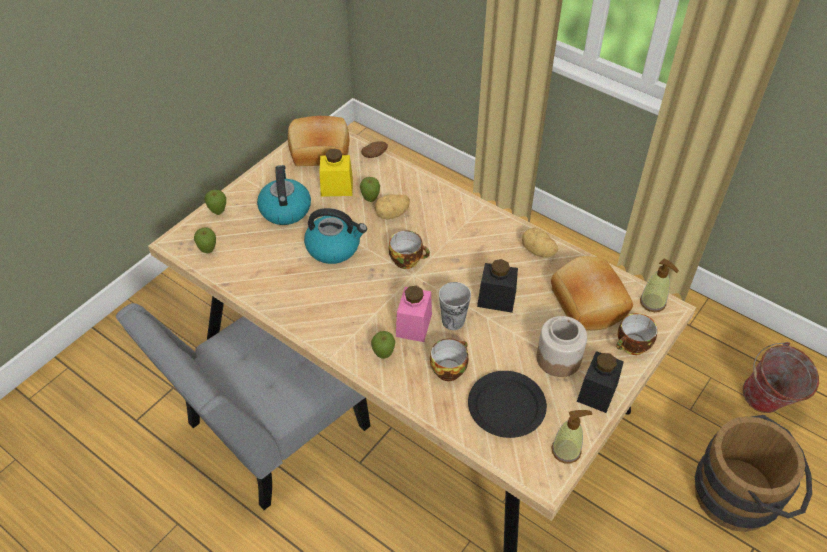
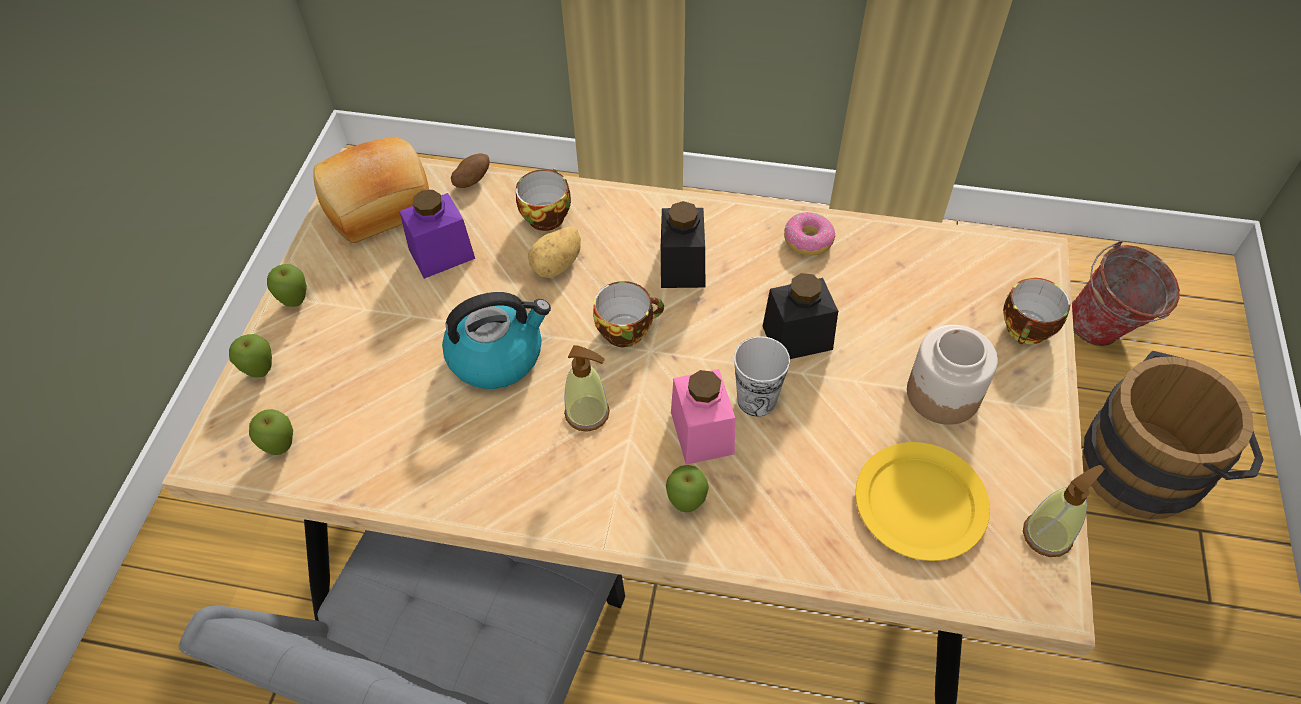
camera: 25 degrees left, 5 degrees up
kettle [257,165,311,225] -> none
yellow jar [319,148,353,197] -> purple jar [399,190,475,279]
apple [360,177,380,202] -> apple moved to [267,264,307,307]
cup [430,338,469,381] -> cup moved to [516,169,571,231]
black plate [468,371,547,438] -> yellow plate [855,442,990,561]
potato [522,228,558,258] -> donut [784,212,835,256]
bread [551,256,633,331] -> none
black jar [577,351,624,413] -> black jar moved to [661,201,705,288]
soap dispenser [640,259,679,312] -> soap dispenser moved to [564,345,610,432]

